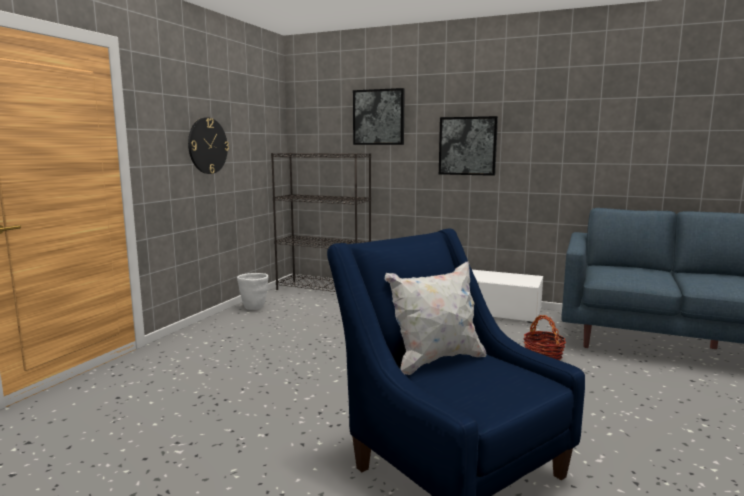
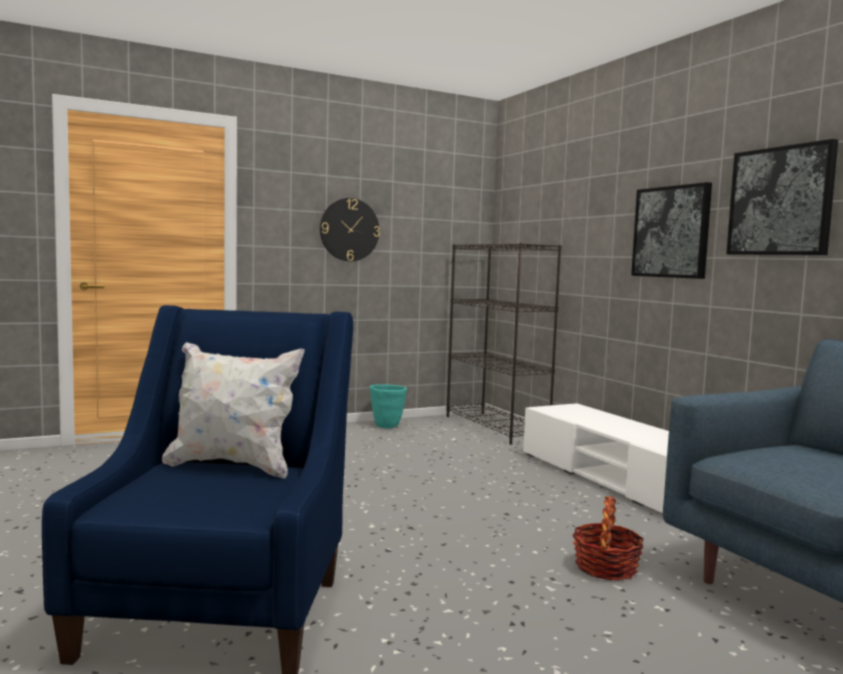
camera: 40 degrees right, 5 degrees down
white planter [237,273,268,310] -> turquoise planter [370,384,407,429]
picture [353,88,405,145] -> picture moved to [726,139,838,255]

